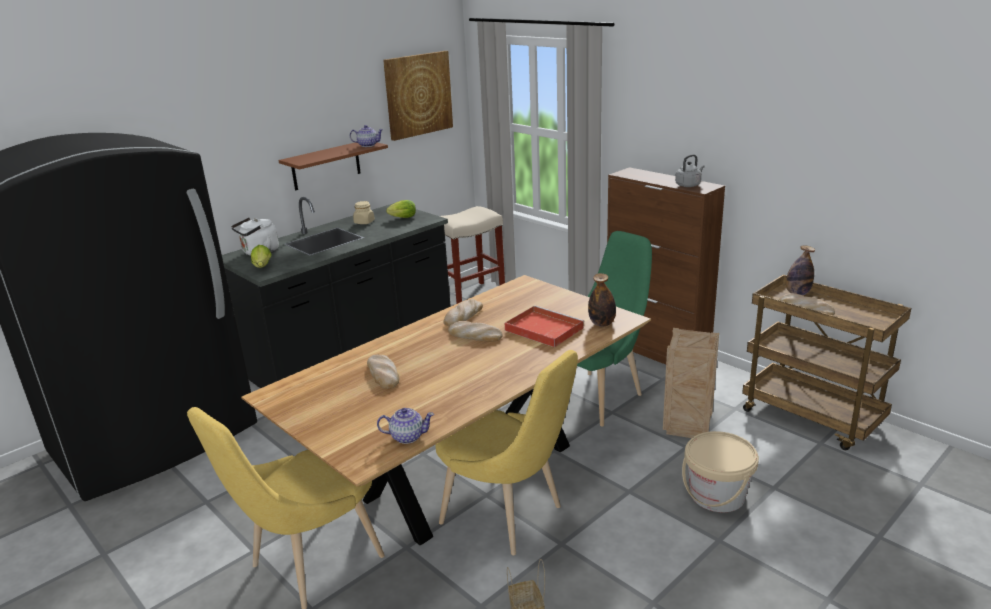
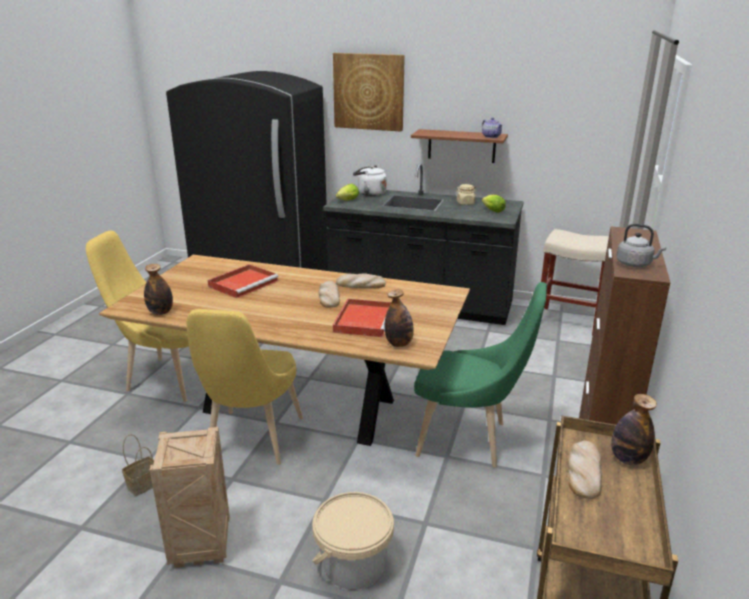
camera: 60 degrees right, 0 degrees up
bread [367,355,399,389] -> red tray [208,264,279,298]
teapot [377,408,434,444] -> bottle [144,264,173,315]
picture [383,51,453,141] -> picture moved to [333,53,405,132]
crate [663,328,719,438] -> crate moved to [150,427,230,568]

